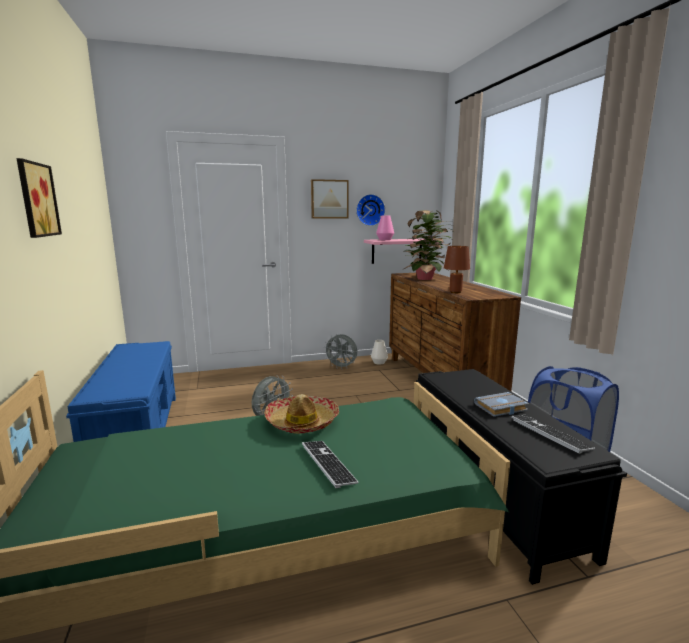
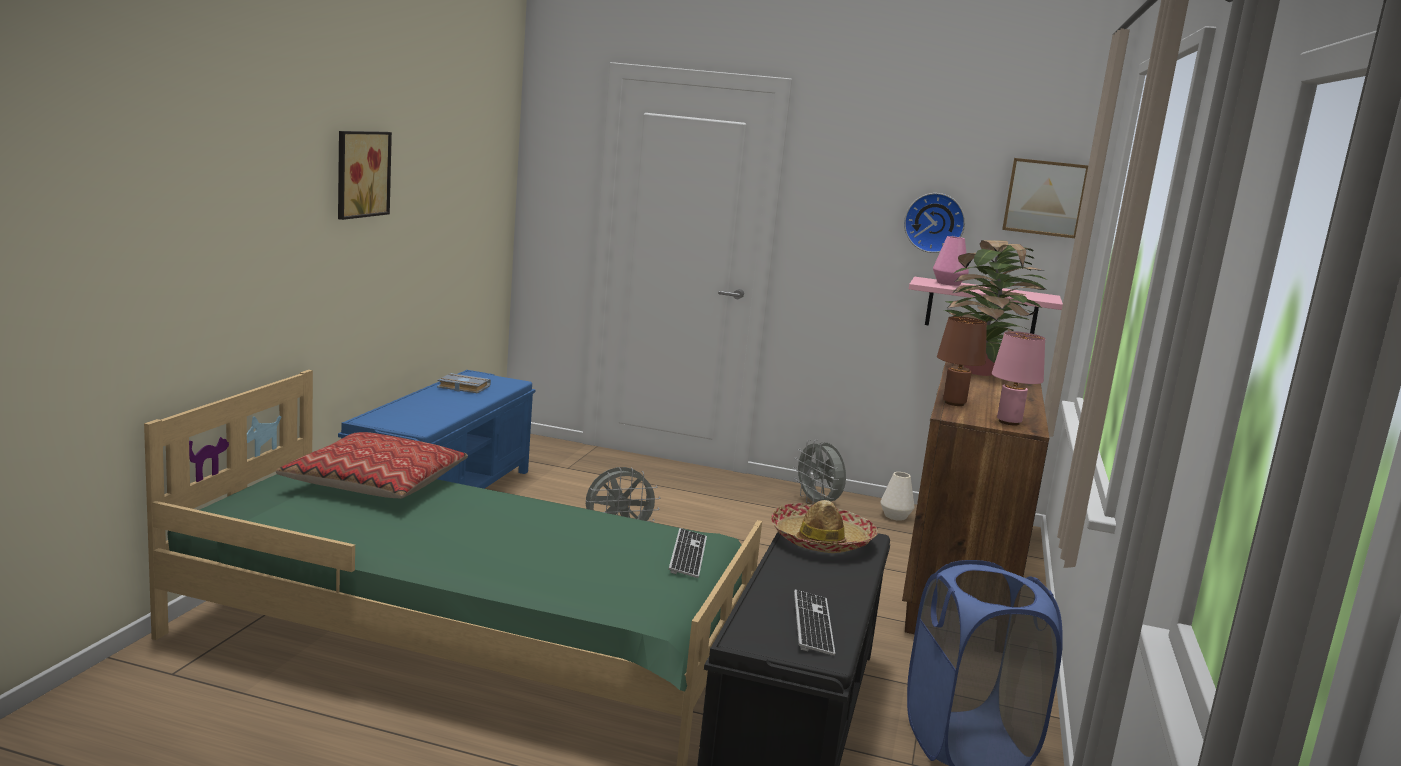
camera: 30 degrees right, 0 degrees up
hat [264,394,339,434] -> hat moved to [770,500,878,553]
keyboard [302,441,358,488] -> keyboard moved to [669,528,707,578]
picture [311,179,348,219] -> picture moved to [1002,158,1088,238]
grey book [474,392,529,417] -> grey book moved to [437,373,491,394]
none -> pillow [276,432,468,499]
none -> pink table lamp [992,331,1045,425]

